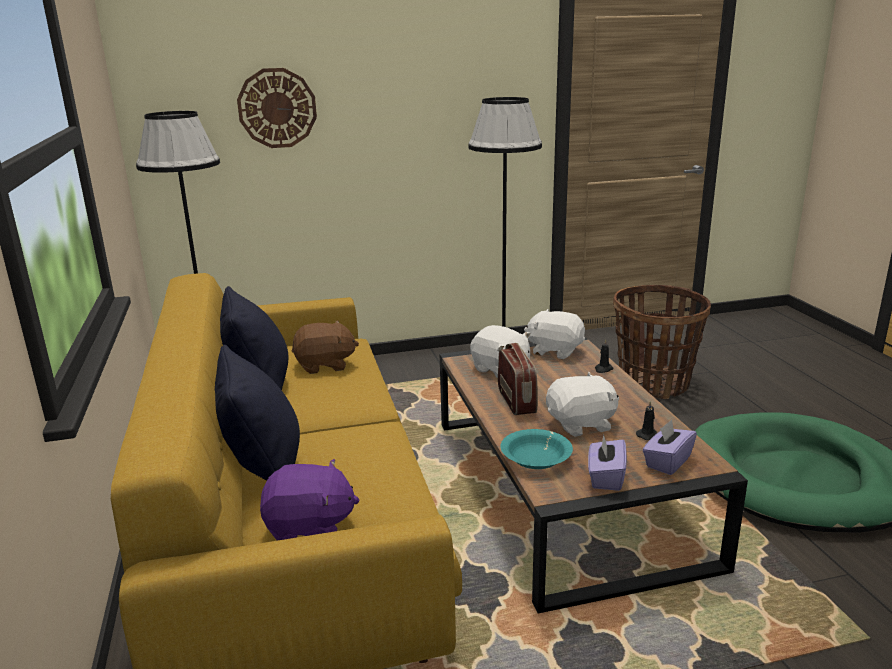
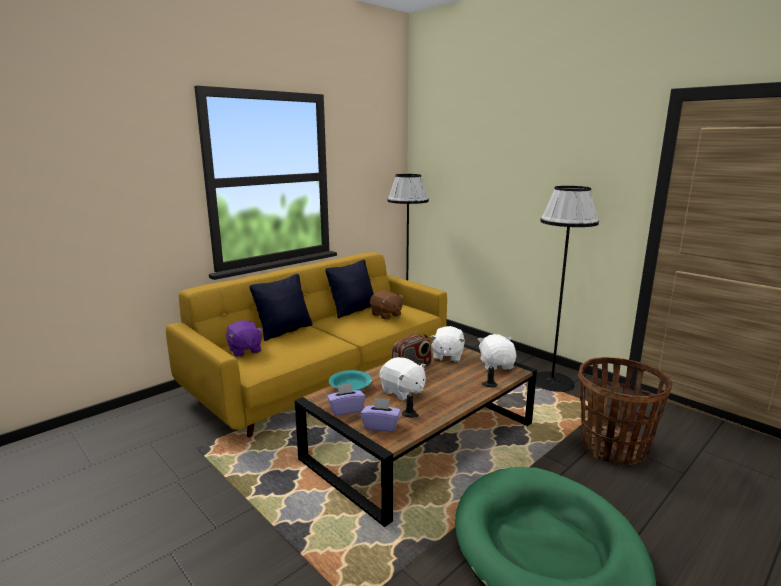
camera: 60 degrees right, 5 degrees down
wall clock [237,68,317,148] -> none

